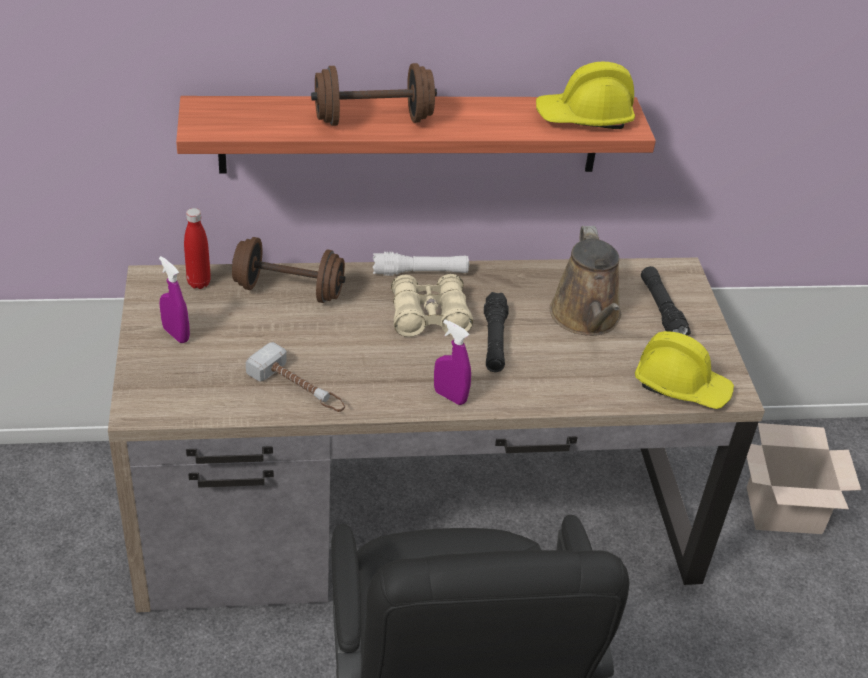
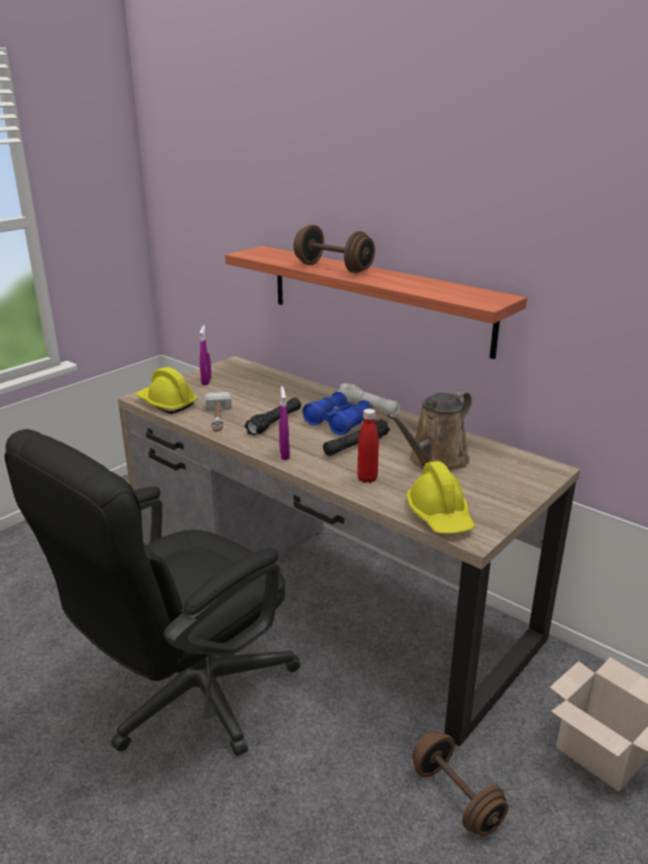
camera: 50 degrees right, 15 degrees down
red bottle [184,208,211,289] -> red bottle moved to [357,409,379,483]
brown dumbbell [232,237,345,303] -> brown dumbbell moved to [412,731,508,836]
beige binoculars [391,274,473,337] -> blue binoculars [303,392,373,435]
yellow hard hat [536,61,635,129] -> yellow hard hat moved to [136,367,198,414]
black flashlight [641,266,691,336] -> black flashlight moved to [244,398,301,436]

